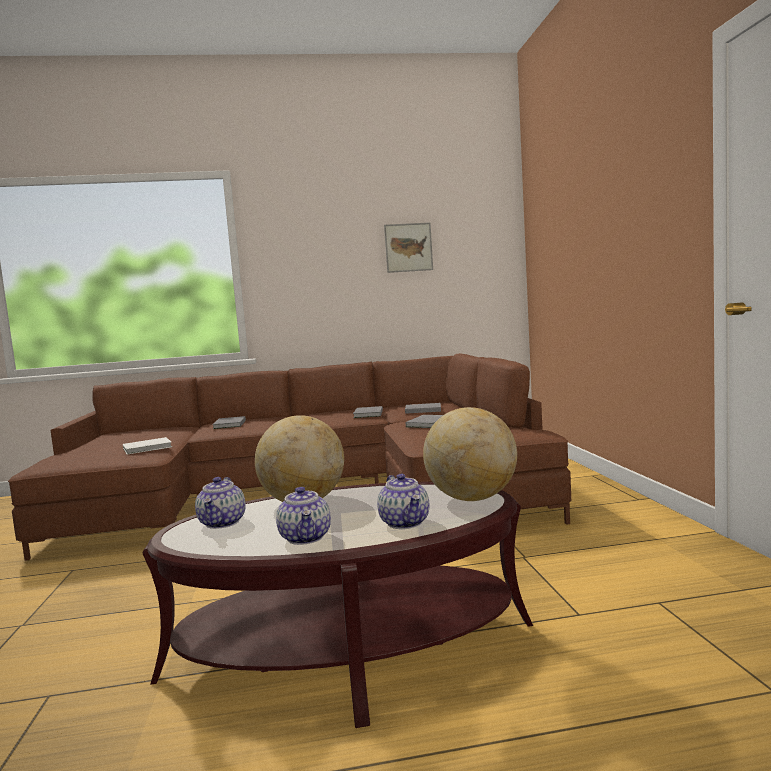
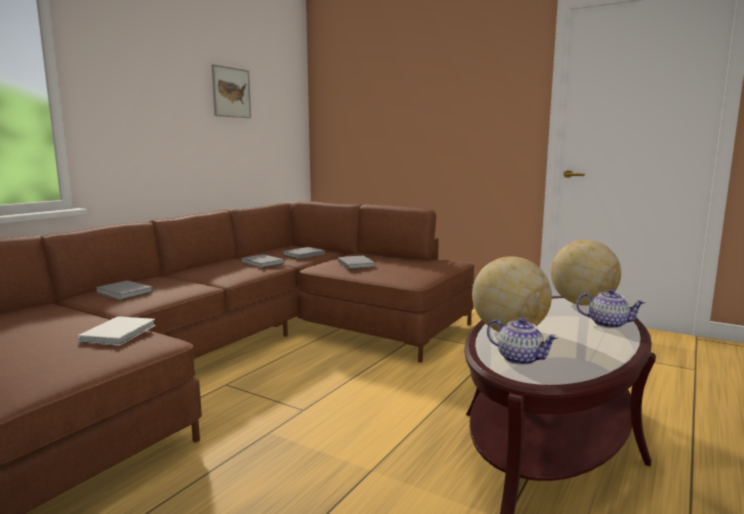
camera: 50 degrees left, 5 degrees up
teapot [276,487,331,545] -> none

